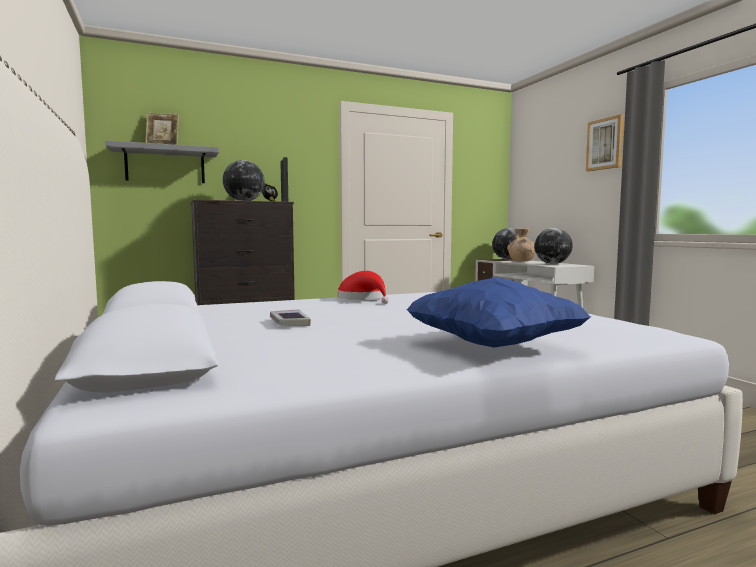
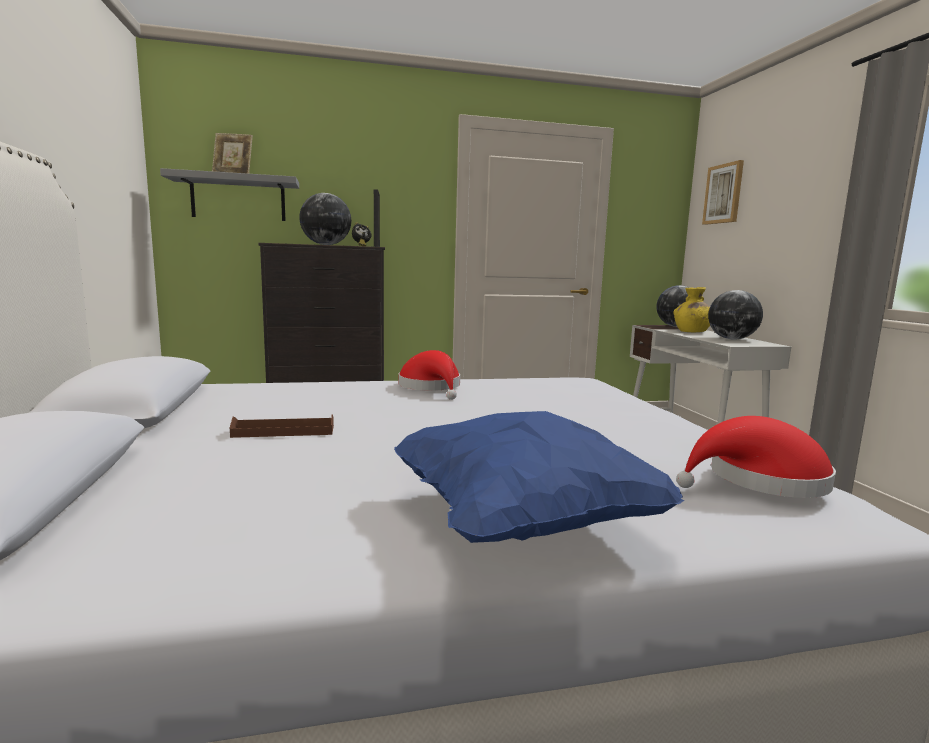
camera: 10 degrees right, 5 degrees up
book [270,309,311,326] -> brown tray [230,414,334,438]
brown vase [507,228,536,262] -> yellow vase [674,287,710,332]
picture [586,114,624,171] -> picture moved to [702,160,744,225]
none -> red hat [676,416,836,498]

